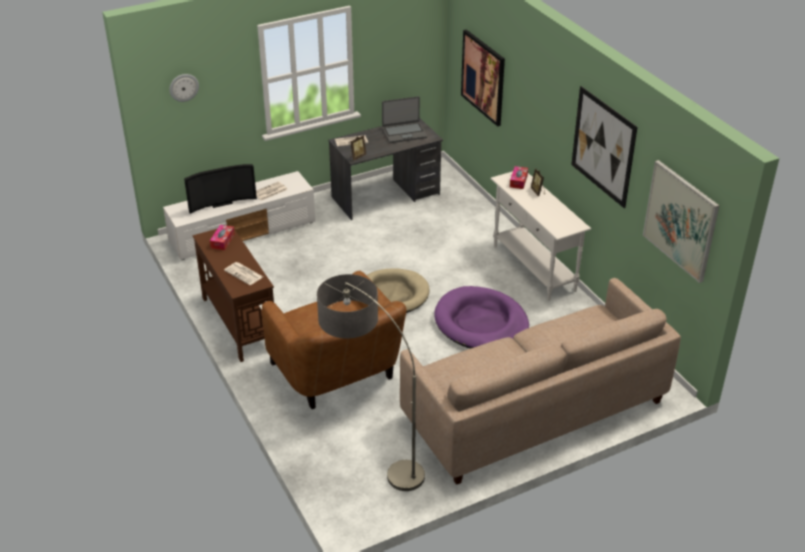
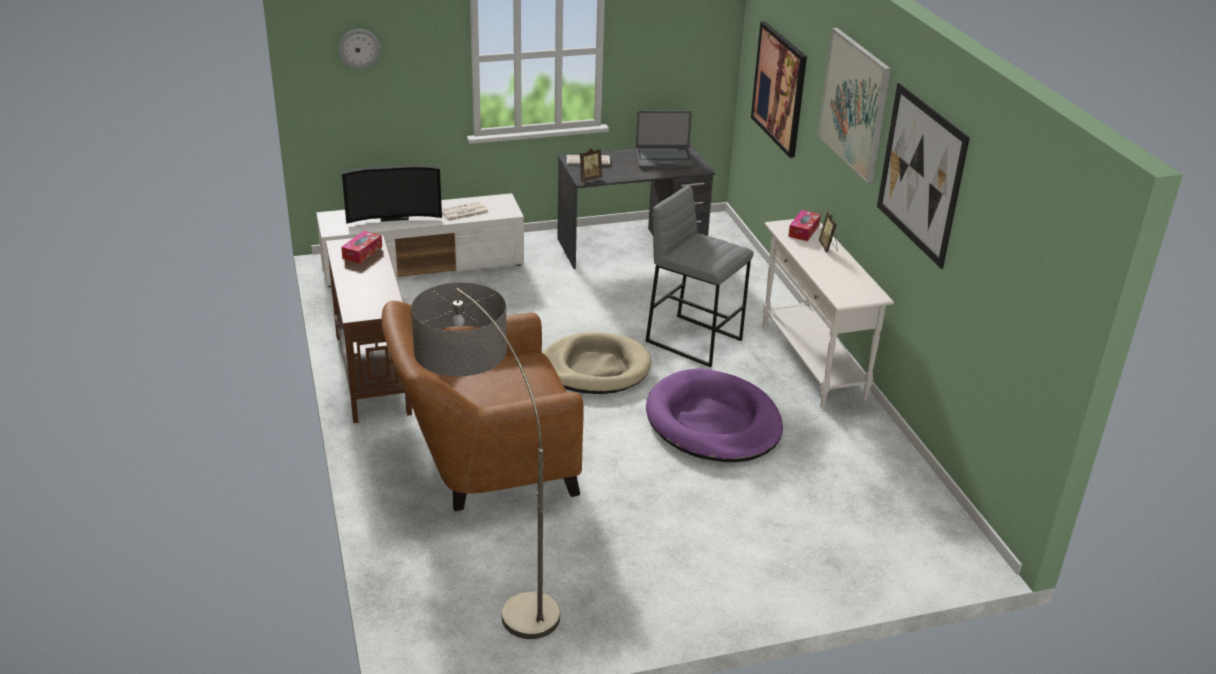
camera: 10 degrees right, 5 degrees down
newspaper [224,262,263,285] -> none
brown armchair [262,271,407,409] -> brown armchair turned 90 degrees clockwise [382,301,584,511]
beige sofa [400,278,681,485] -> none
picture [643,160,719,283] -> picture moved to [818,28,891,183]
none -> grey stool [645,186,753,367]

